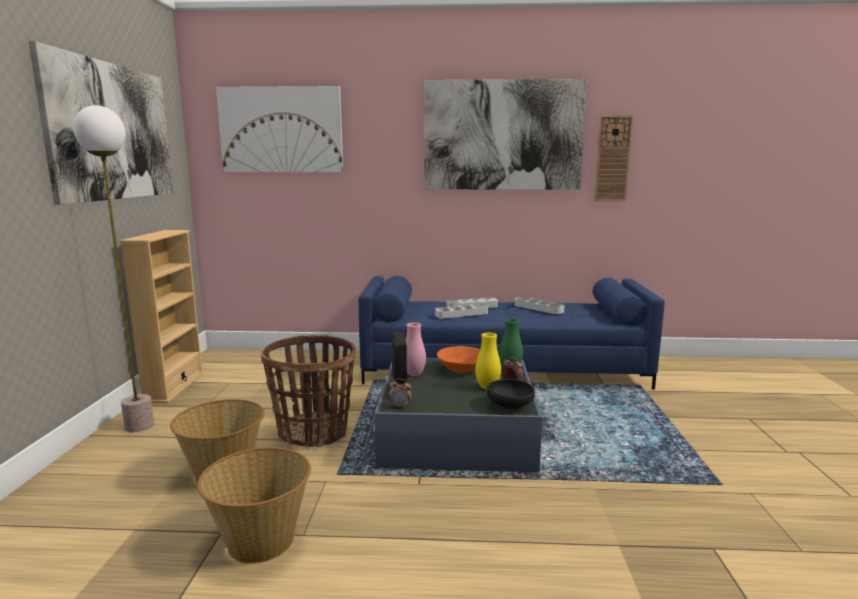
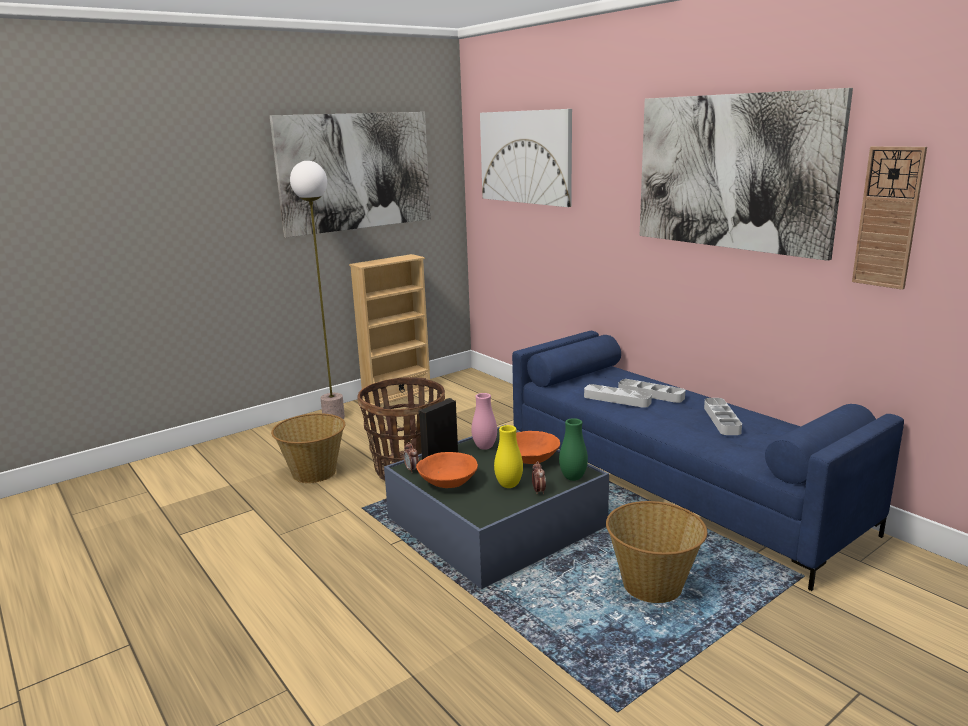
camera: 50 degrees right, 5 degrees up
basket [197,447,311,564] -> basket moved to [606,501,707,603]
black bowl [487,379,535,410] -> none
none -> orange bowl [416,452,478,488]

